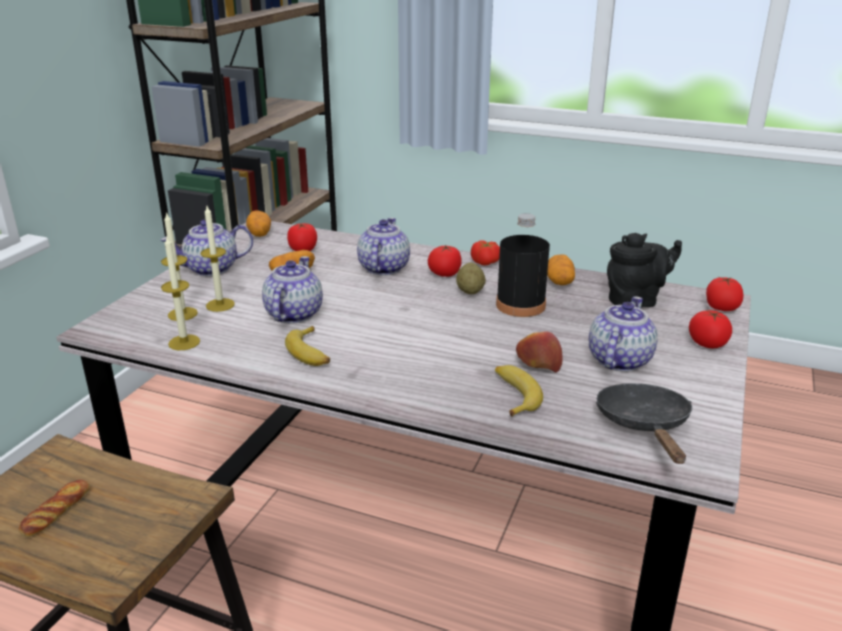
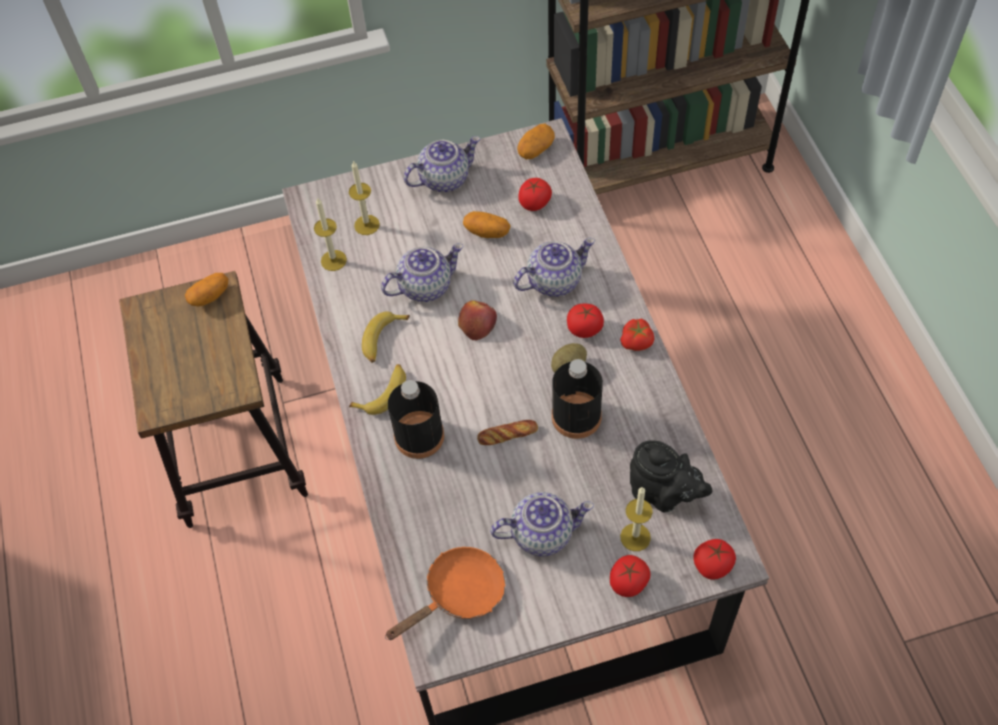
camera: 55 degrees right, 30 degrees up
bread [18,480,90,537] -> bread moved to [477,420,538,445]
teapot [161,220,253,276] -> teapot turned 120 degrees clockwise [404,136,480,192]
candle [201,206,235,312] -> candle moved to [620,487,653,551]
banana [495,365,543,417] -> banana moved to [349,364,406,415]
apple [516,331,563,372] -> apple moved to [458,300,497,341]
potato [547,254,575,285] -> potato moved to [185,273,228,306]
black frying pan [596,383,692,464] -> orange frying pan [385,547,505,640]
none -> black bottle [388,380,444,459]

